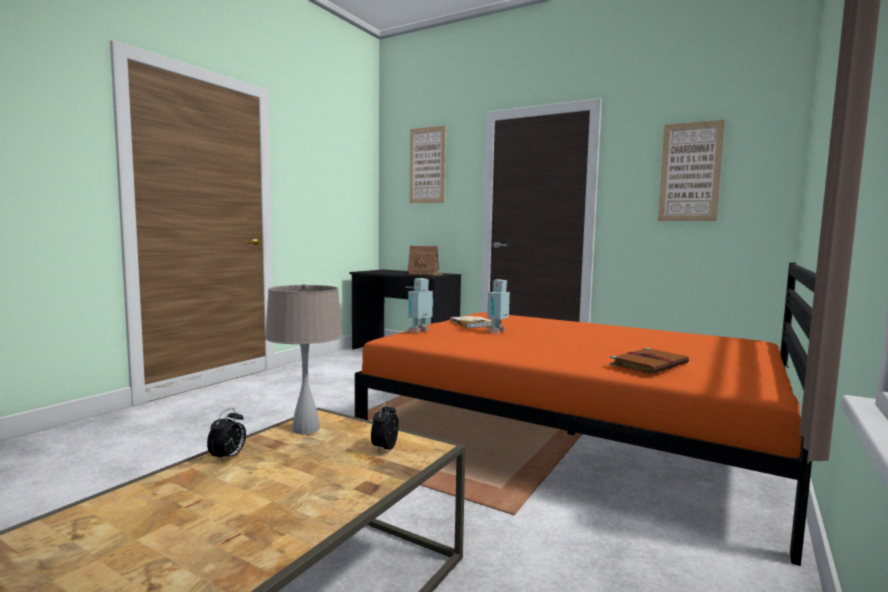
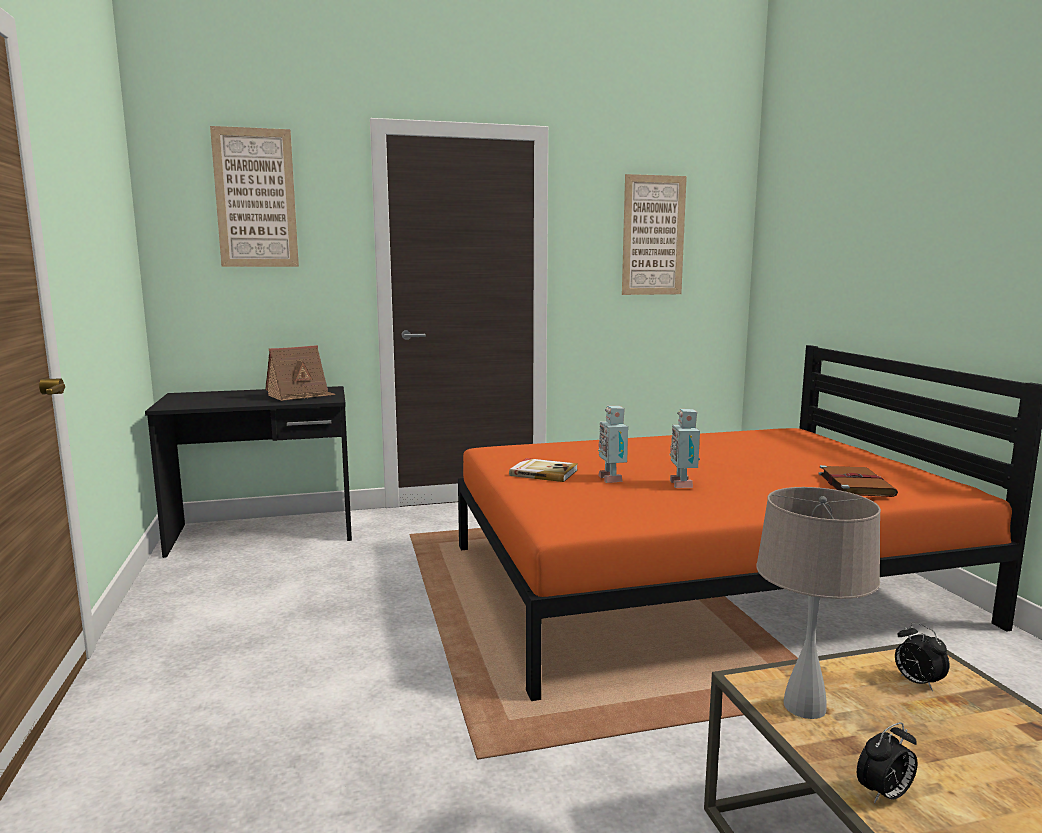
camera: 45 degrees left, 5 degrees up
alarm clock [207,408,246,463] -> alarm clock turned 90 degrees clockwise [857,722,917,804]
toy robot [408,278,434,333] -> toy robot moved to [669,409,700,488]

